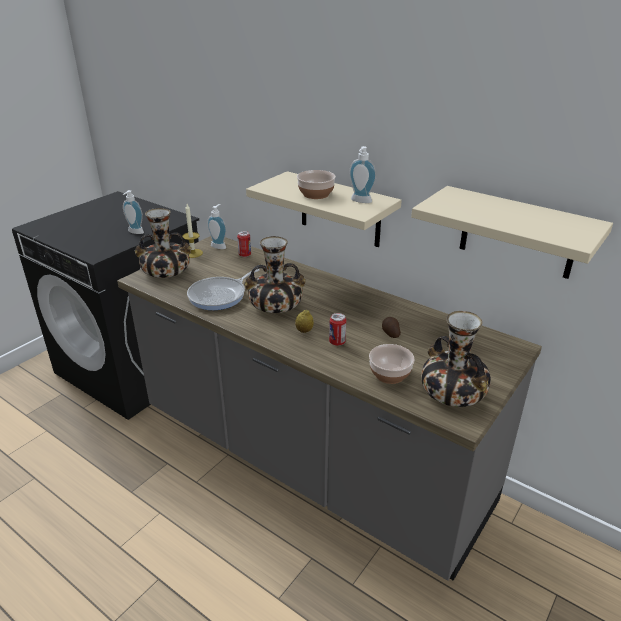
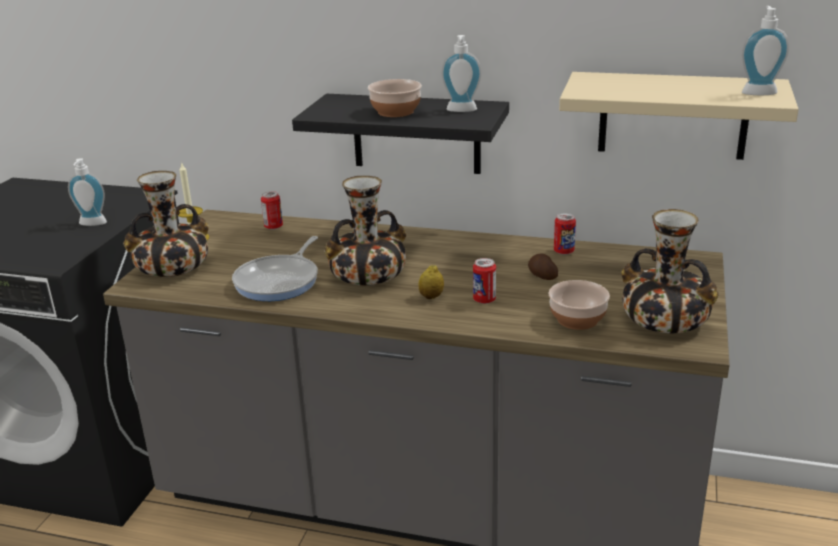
camera: 20 degrees left, 5 degrees down
soap dispenser [207,204,226,249] -> soap dispenser moved to [742,6,789,96]
beige shelf [246,171,402,247] -> black shelf [292,94,509,174]
none -> can [554,213,576,255]

